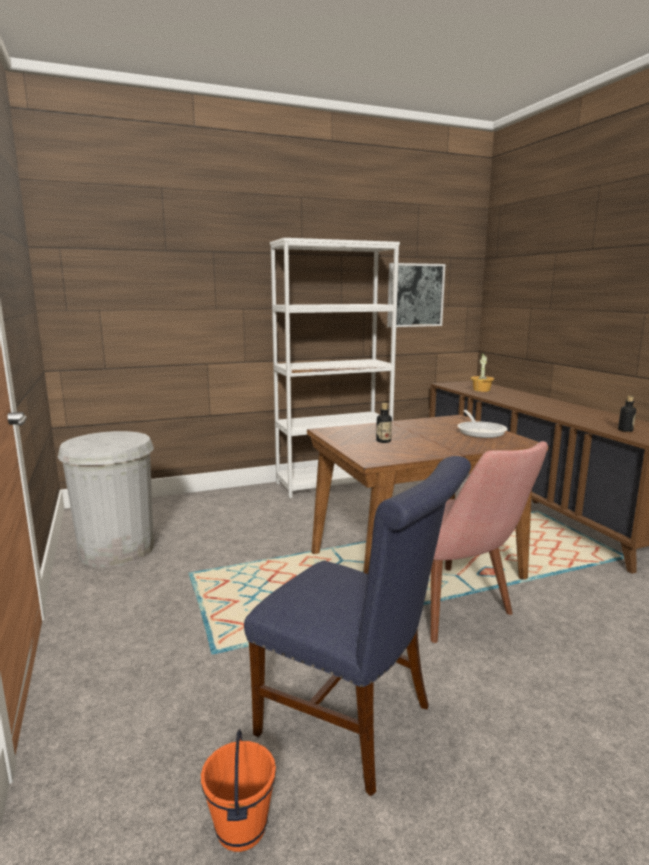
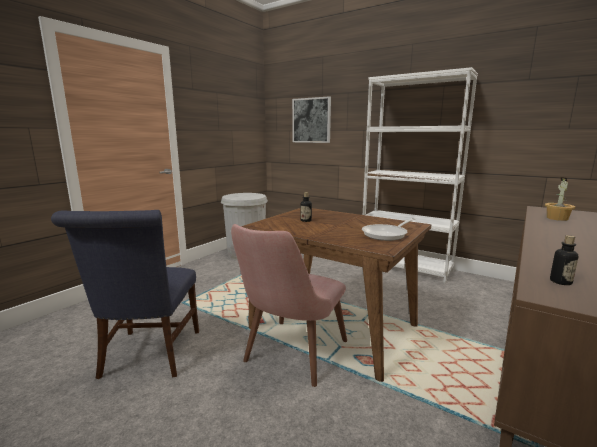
camera: 55 degrees right, 0 degrees up
orange bucket [201,729,276,852] -> none
picture [387,263,446,327] -> picture moved to [292,96,331,143]

